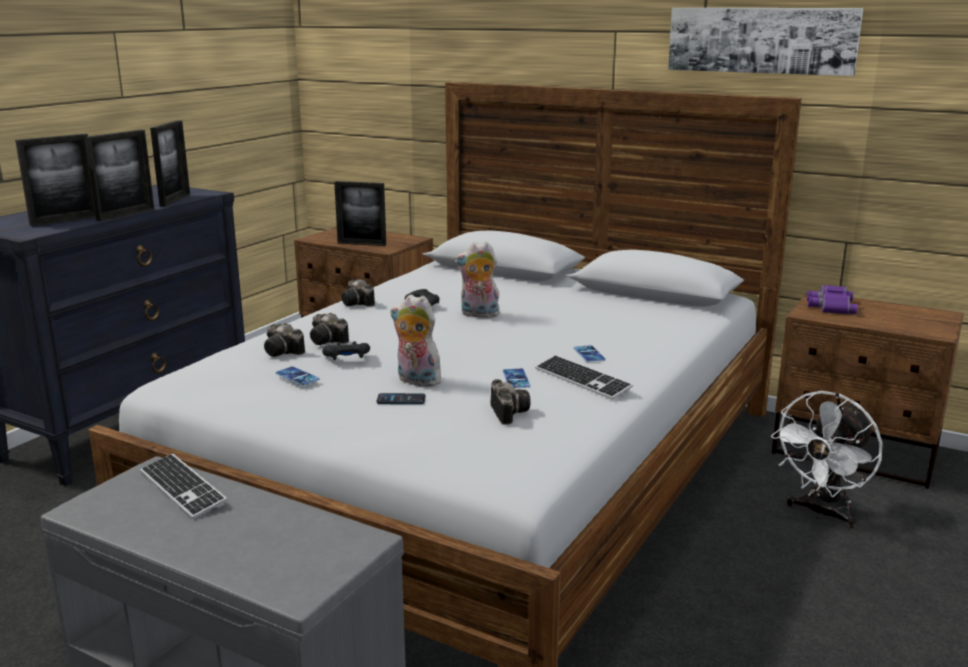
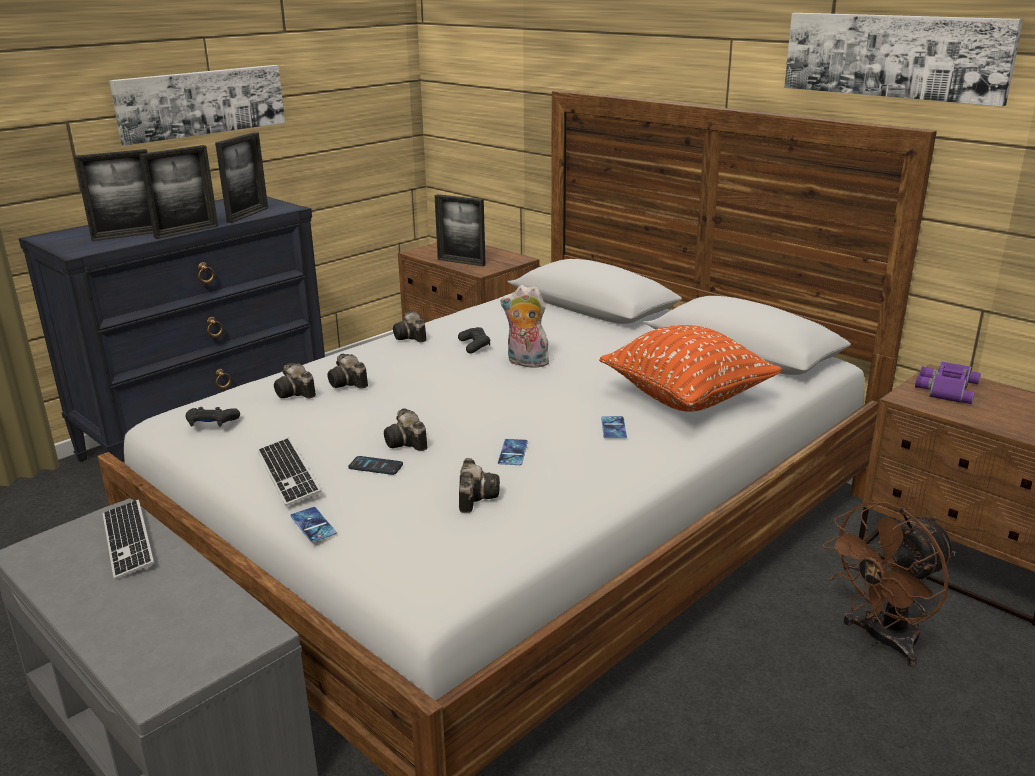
camera: 15 degrees right, 5 degrees up
phone [276,366,320,385] -> phone moved to [290,507,337,542]
black game controller [322,341,370,360] -> black game controller moved to [186,407,240,427]
plush toy [390,294,444,388] -> camera [384,408,427,451]
keyboard [535,355,633,399] -> keyboard moved to [257,438,321,506]
white fan [771,391,883,529] -> brown fan [823,502,956,667]
none -> picture [109,65,285,146]
none -> orange pillow [599,325,782,412]

